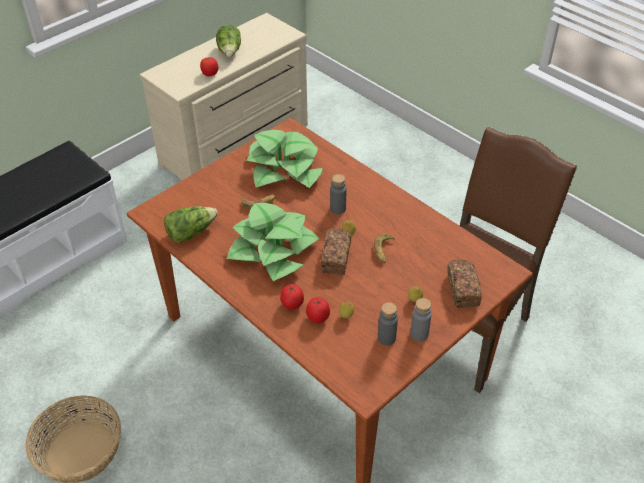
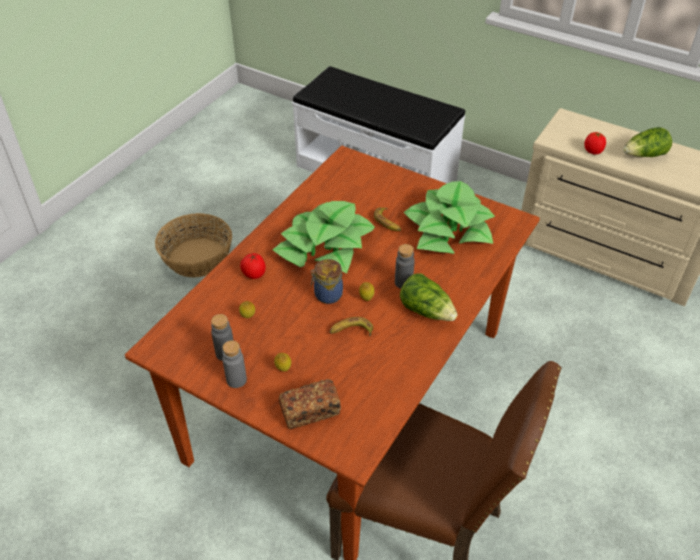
camera: 75 degrees right, 0 degrees up
lettuce [164,206,218,243] -> lettuce moved to [400,273,457,321]
tomato [306,297,330,324] -> none
bread [321,228,351,275] -> jar [311,259,343,304]

